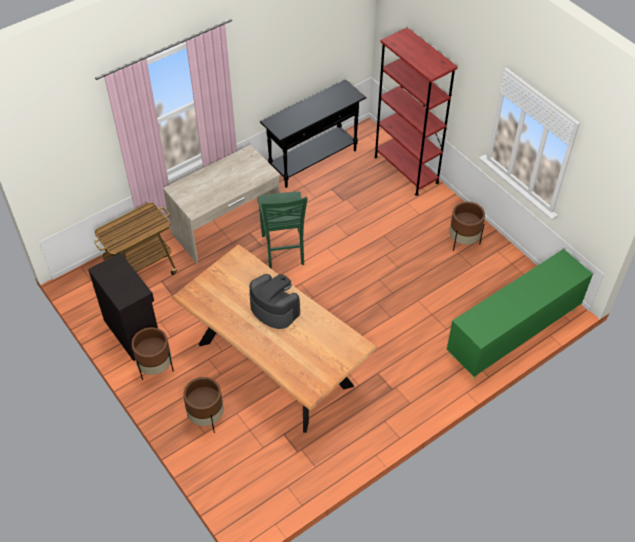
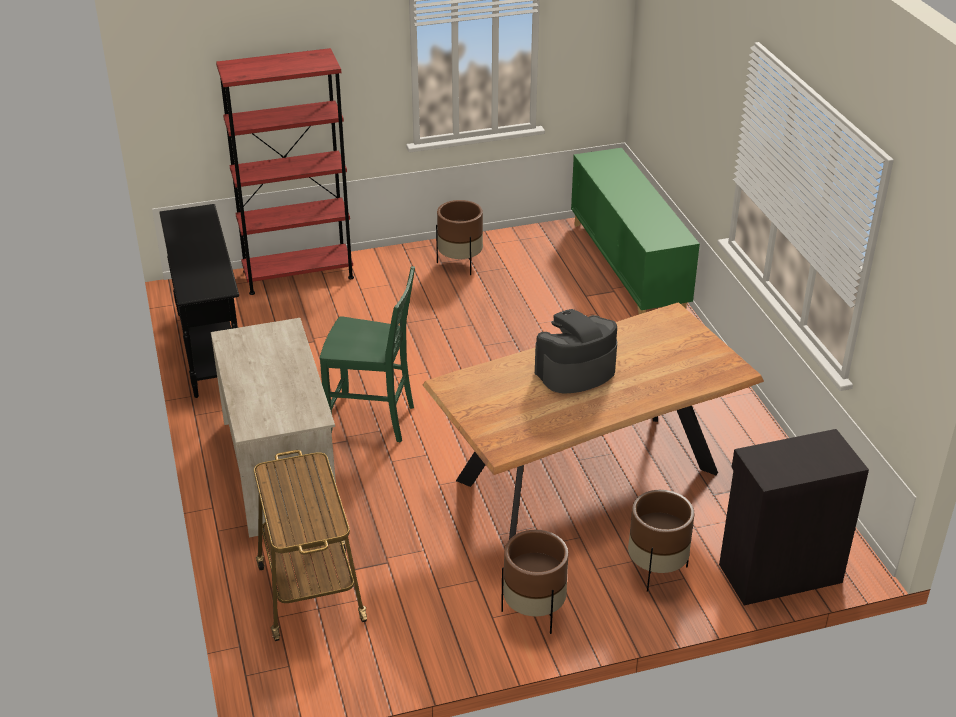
camera: 70 degrees left, 15 degrees down
black cabinet [88,252,158,361] -> black cabinet moved to [719,429,869,605]

